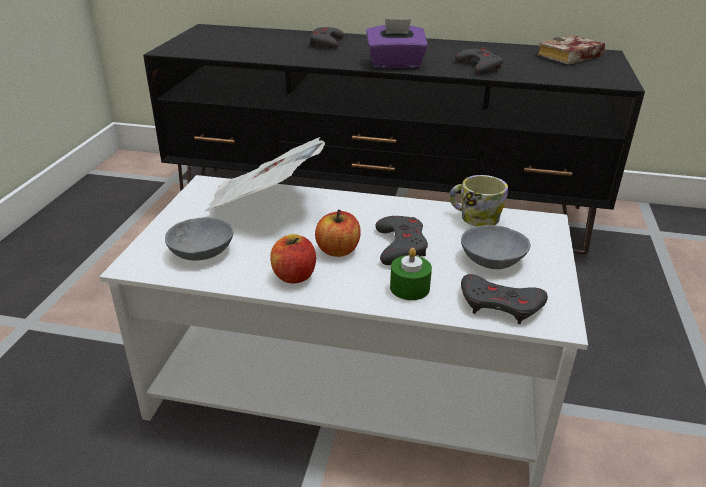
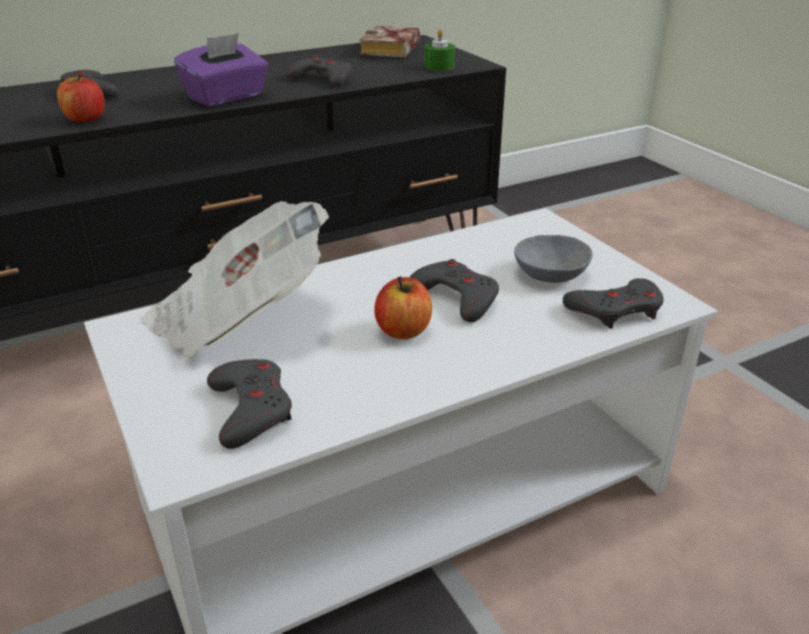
camera: 40 degrees left, 0 degrees up
grey bowl [165,217,233,260] -> grey game controller [207,359,292,449]
apple [270,234,316,283] -> apple moved to [57,74,105,122]
green candle [390,248,432,300] -> green candle moved to [424,29,455,71]
mug [449,175,508,227] -> none

